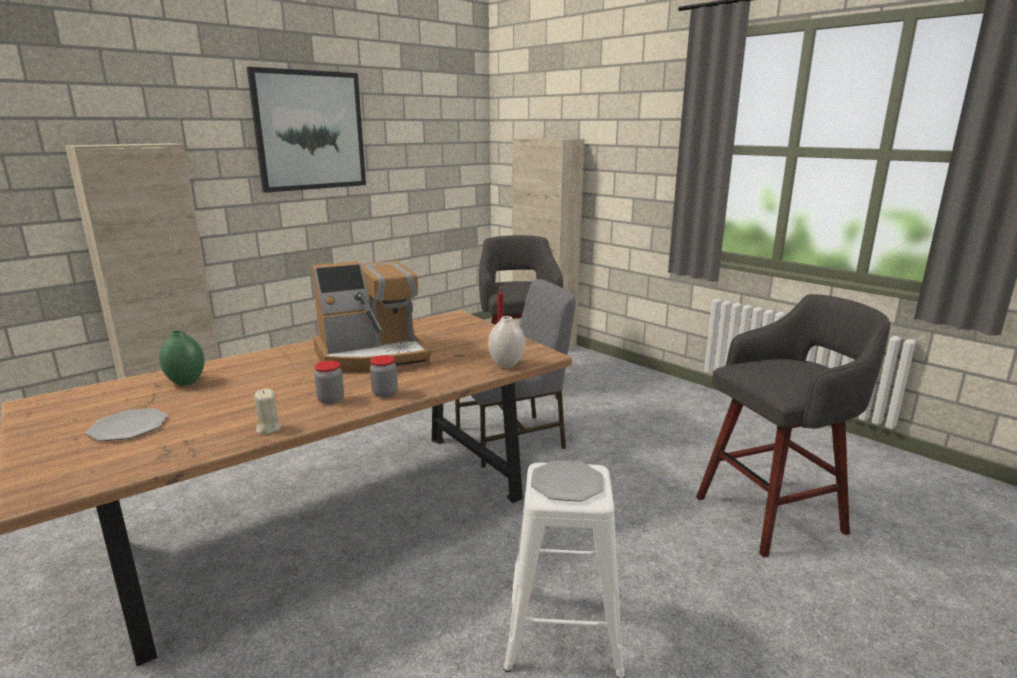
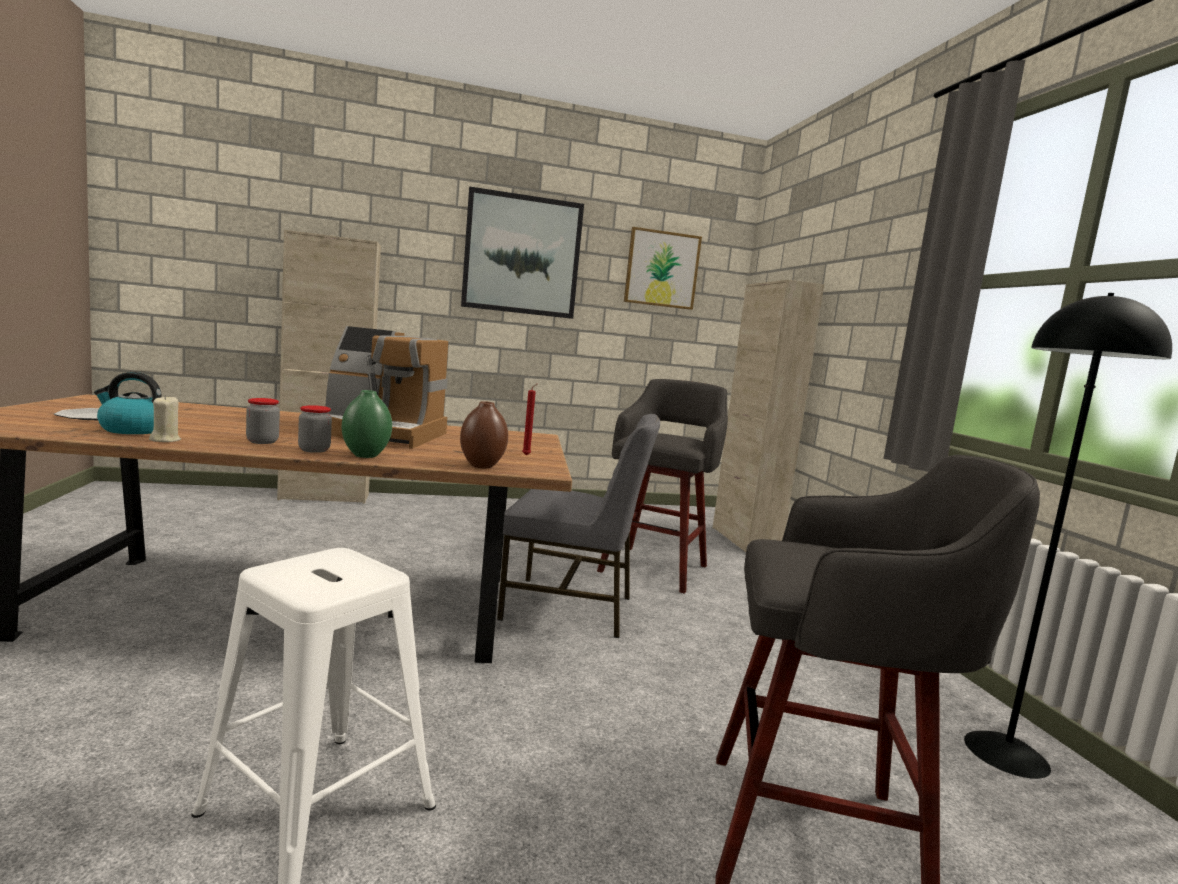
camera: 30 degrees right, 10 degrees down
green vase [159,330,205,386] -> green vase moved to [342,390,392,458]
white vase [488,316,525,368] -> brown vase [460,401,508,468]
plate [531,460,603,502] -> none
none -> kettle [94,372,161,434]
none -> picture [624,227,702,310]
none -> black floor lamp [964,293,1172,779]

